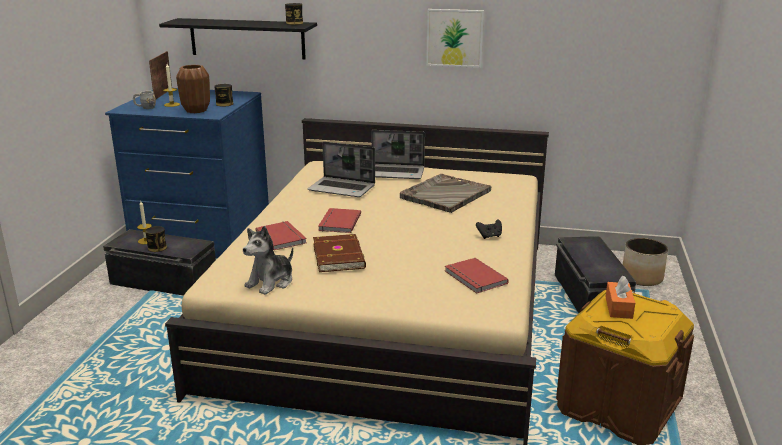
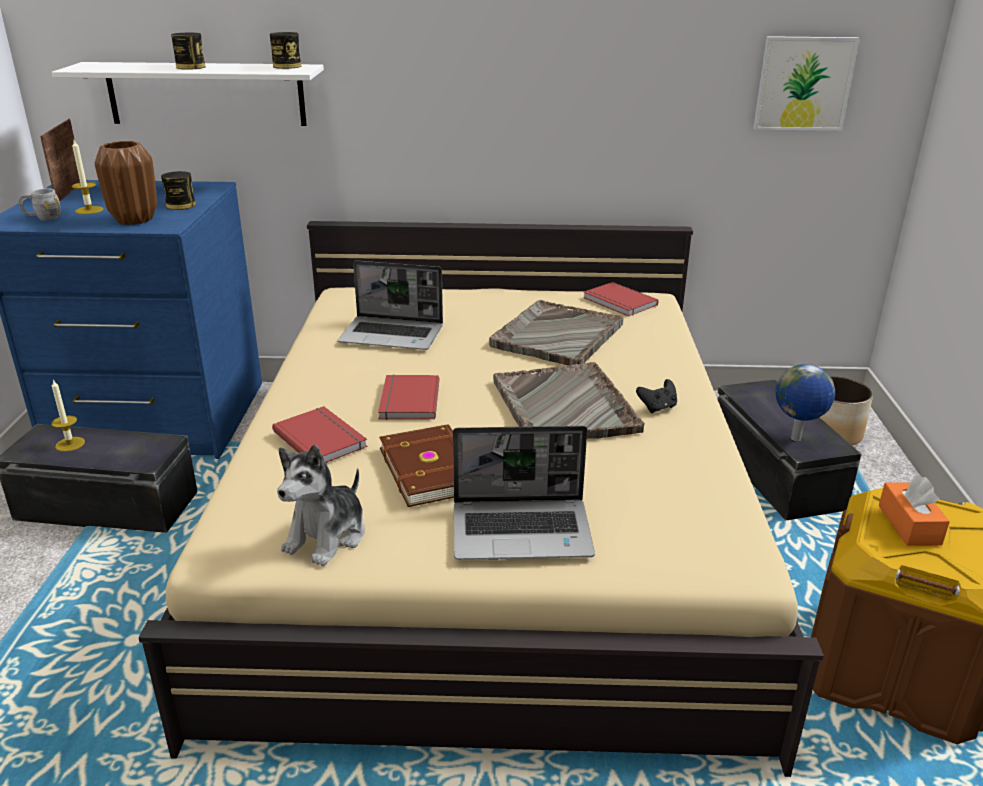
camera: 10 degrees left, 5 degrees up
can [146,226,167,252] -> can moved to [171,33,206,70]
black shelf [159,18,317,59] -> white shelf [52,62,324,126]
laptop [371,130,425,179] -> laptop moved to [453,426,595,560]
picture [426,9,484,68] -> picture moved to [753,36,860,131]
red book [445,258,509,293] -> red book moved to [583,282,658,316]
none -> grey tray [493,362,645,439]
none -> globe [776,364,835,441]

